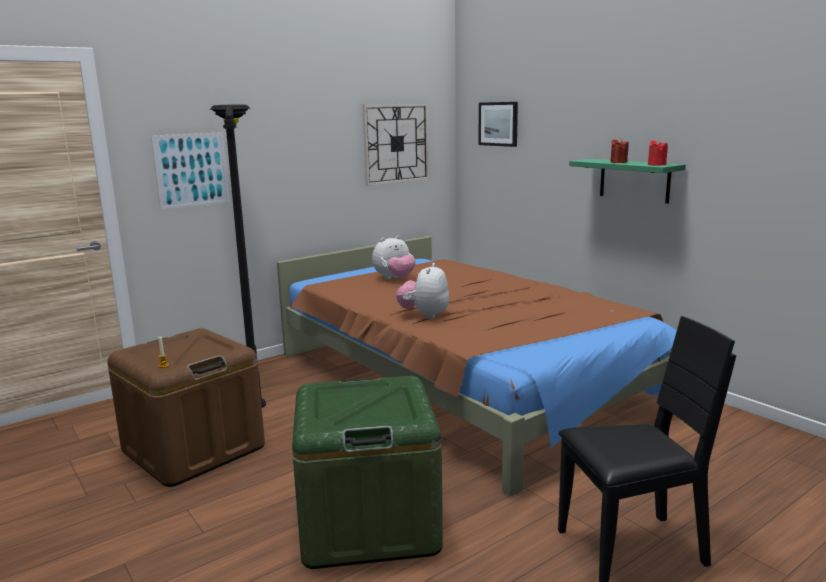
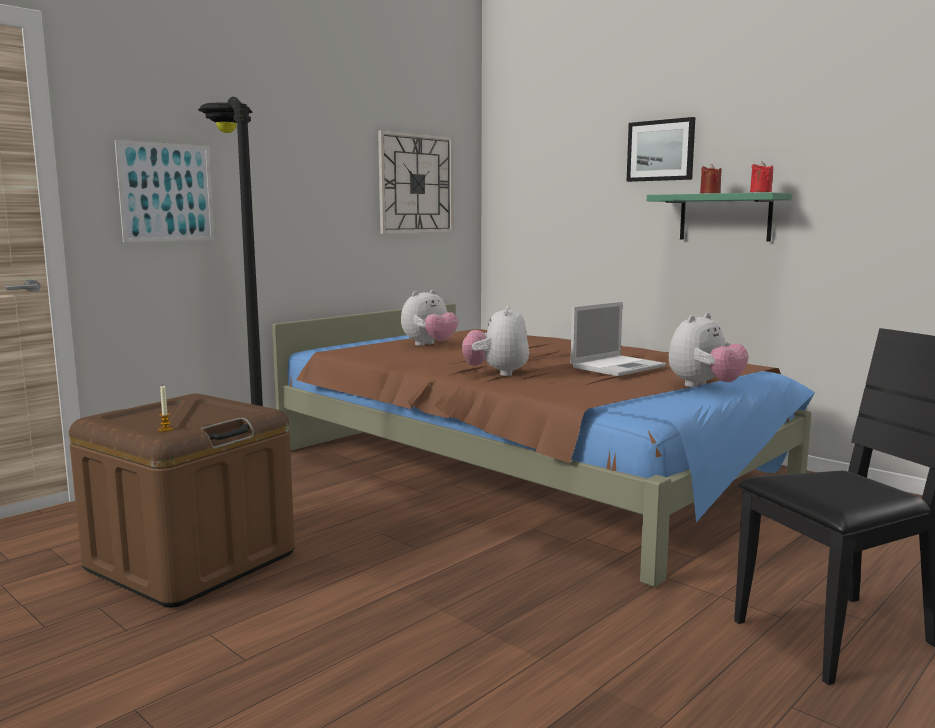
camera: 10 degrees left, 5 degrees down
green storage box [292,376,443,569] -> none
picture [479,102,518,147] -> picture moved to [627,117,695,182]
none -> laptop [571,302,666,376]
none -> plush toy [668,313,749,387]

